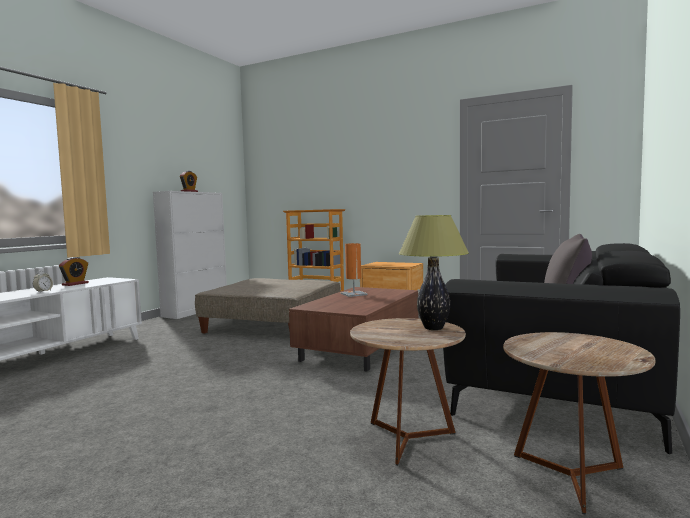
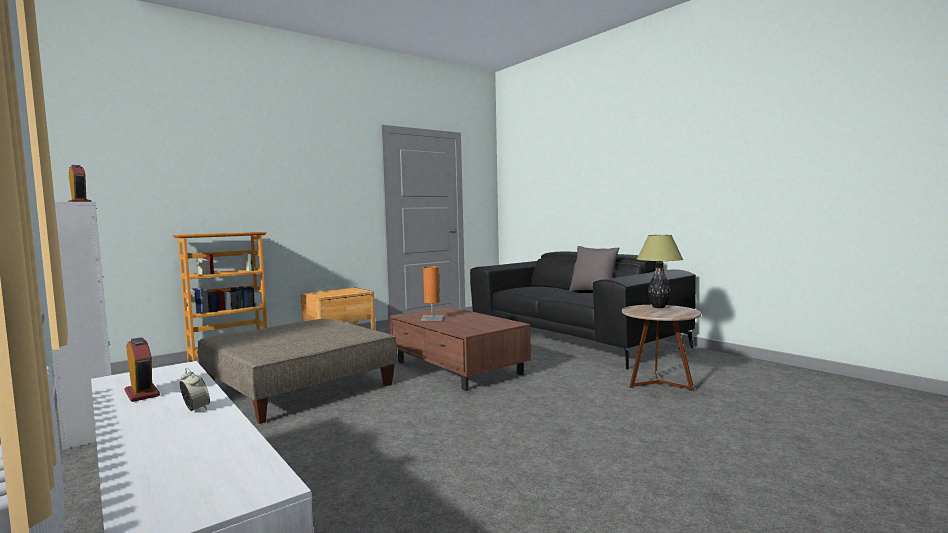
camera: 65 degrees left, 0 degrees up
brown side table [503,332,656,515] -> none

